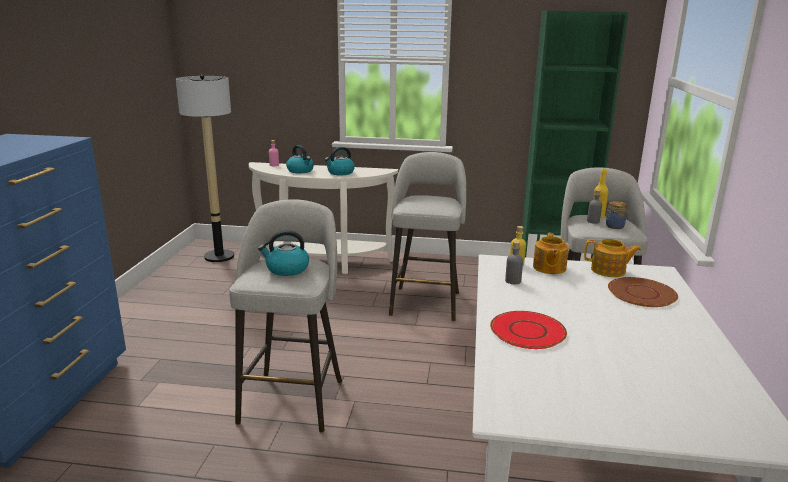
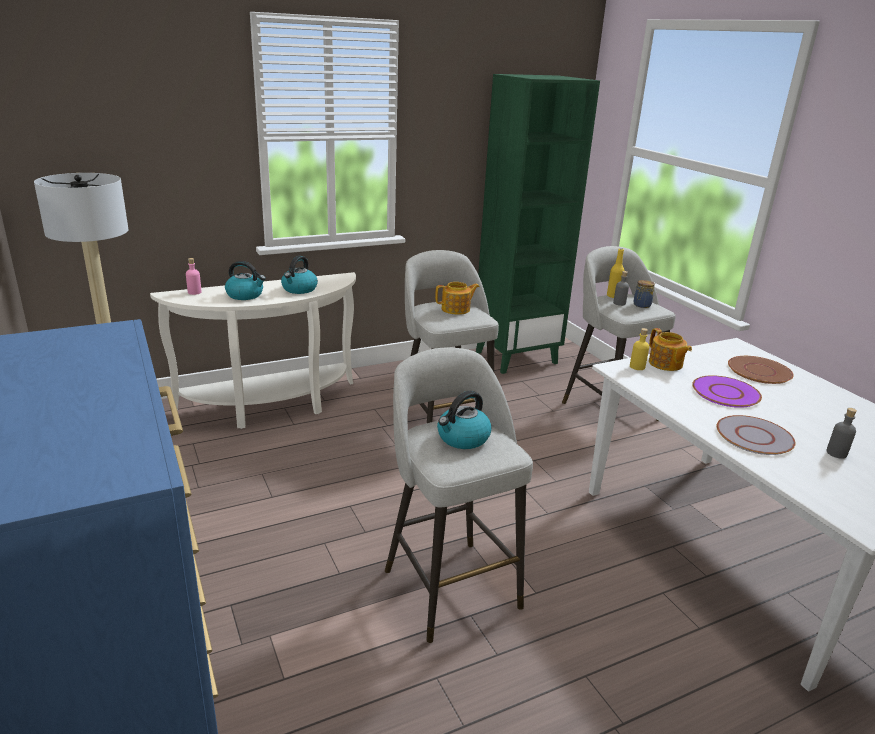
camera: 35 degrees left, 5 degrees up
red plate [490,311,567,349] -> grey plate [717,415,796,455]
grey bottle [505,241,523,284] -> grey bottle moved to [826,408,857,459]
teapot [584,239,641,277] -> teapot moved to [435,282,479,315]
none -> purple plate [692,375,762,408]

